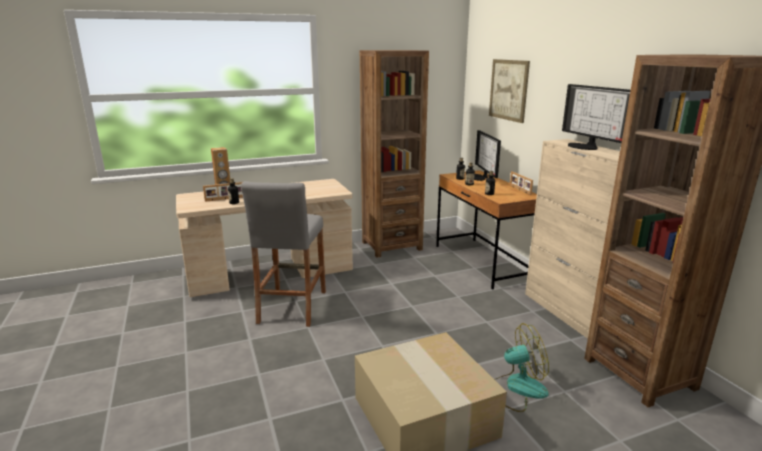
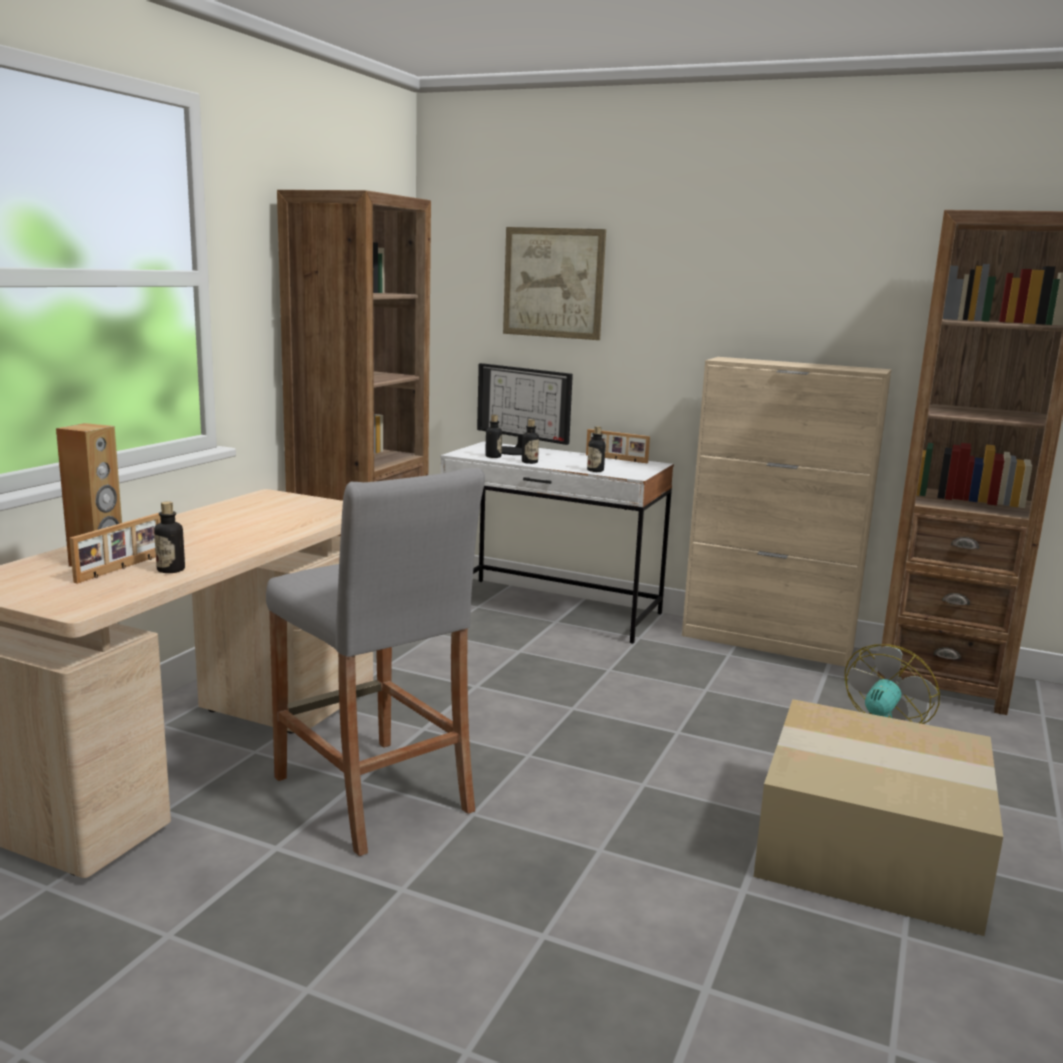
camera: 45 degrees left, 5 degrees down
brown desk [436,170,537,289] -> white desk [440,441,674,644]
monitor [562,84,630,150] -> none

